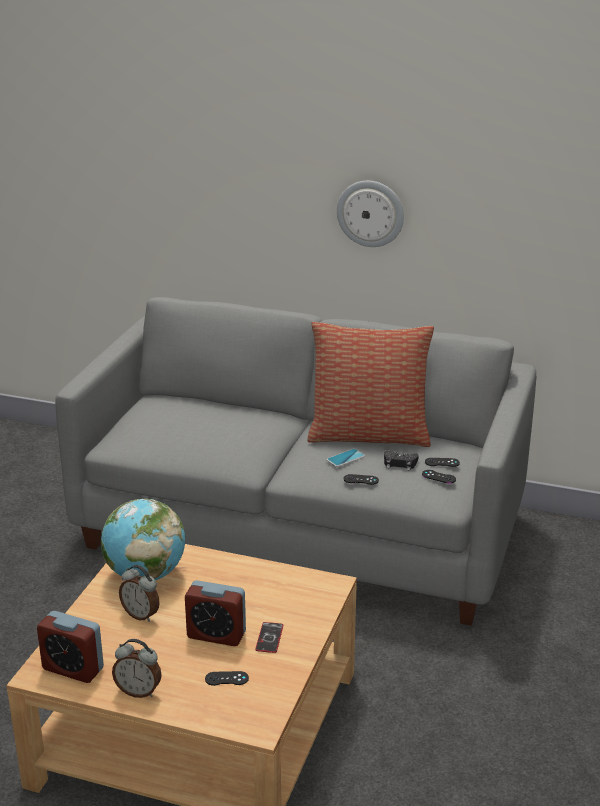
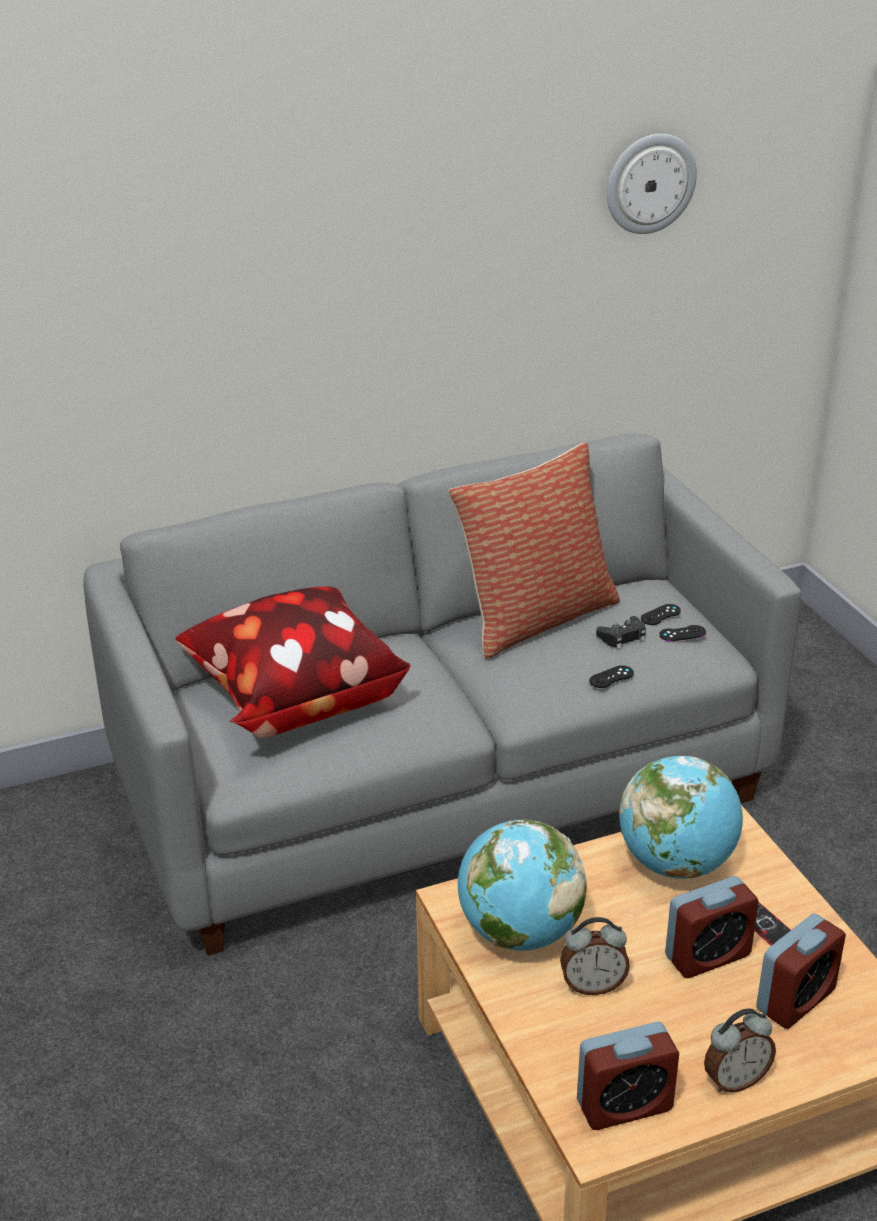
camera: 40 degrees left, 5 degrees up
black game controller [205,671,249,686] -> alarm clock [756,914,846,1029]
phone [326,449,365,467] -> none
wall clock [337,181,404,247] -> wall clock moved to [607,134,697,234]
none -> pillow [175,586,410,738]
none -> globe [619,756,743,879]

